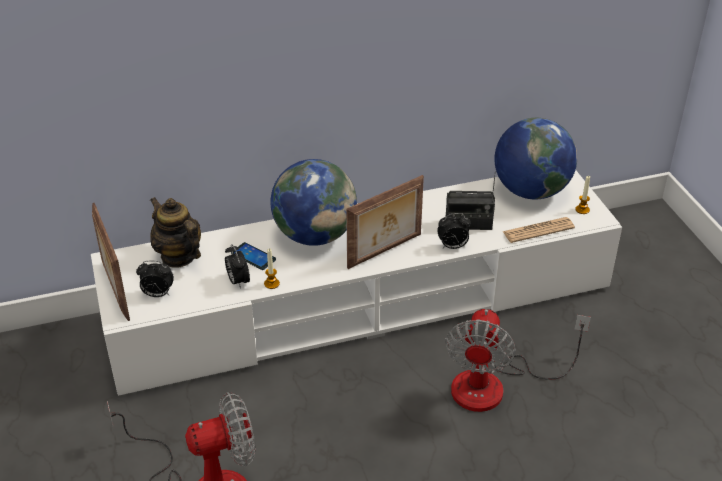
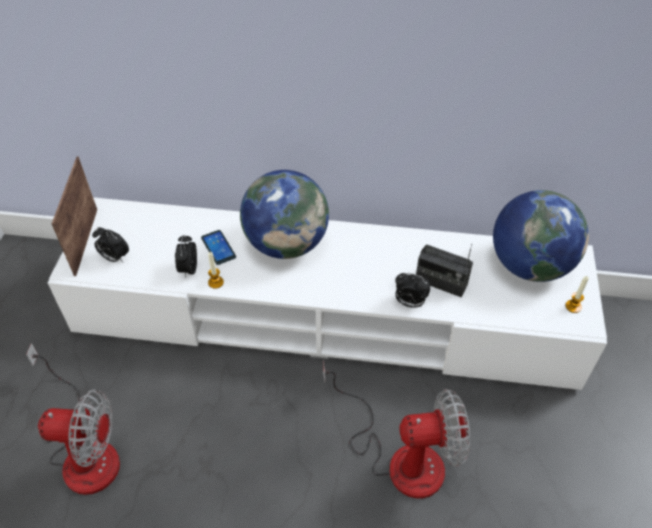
camera: 25 degrees right, 10 degrees up
teapot [150,197,201,268] -> none
picture frame [346,175,424,269] -> none
fan [445,309,591,412] -> fan turned 135 degrees counterclockwise [323,360,470,499]
newspaper [502,217,575,243] -> none

